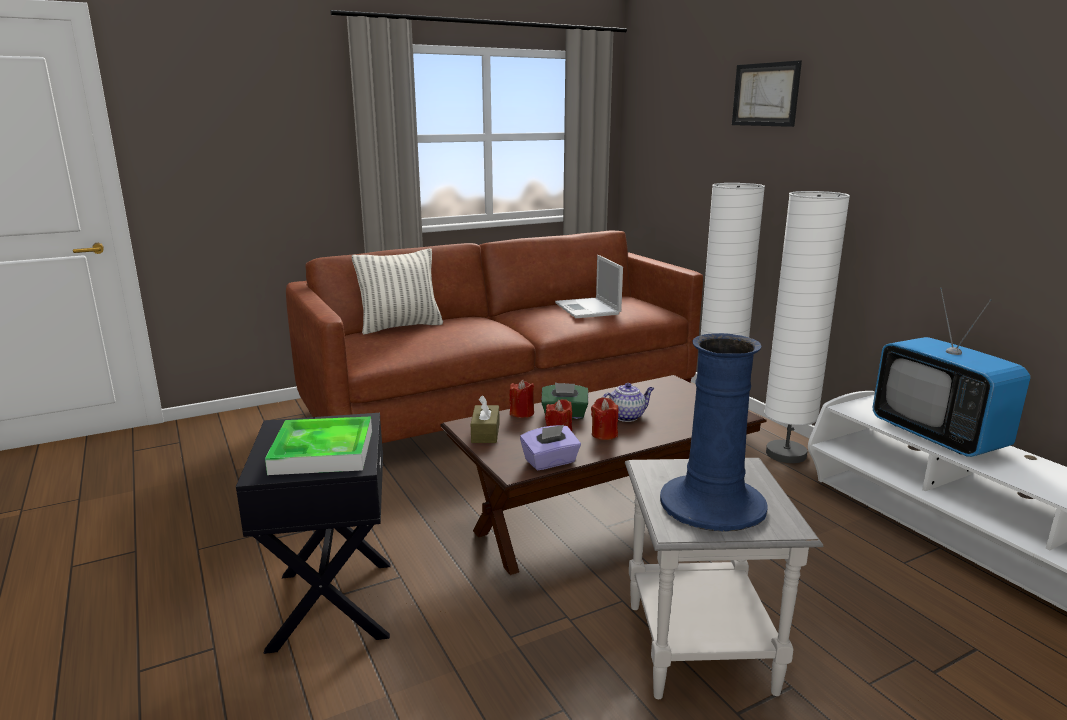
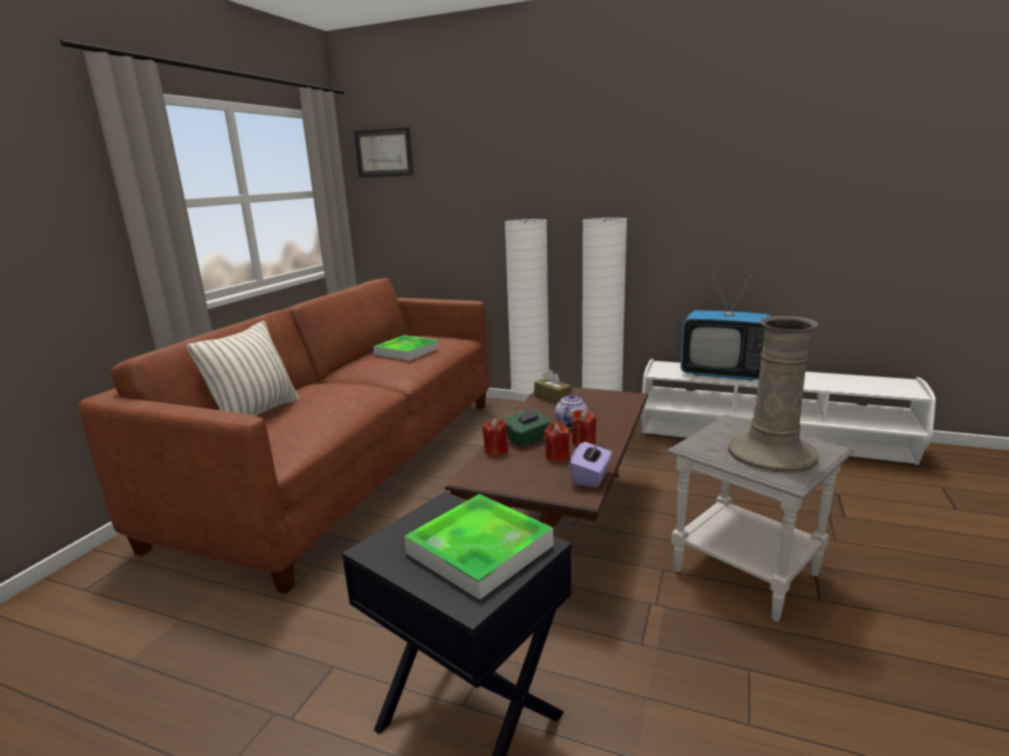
camera: 40 degrees left, 0 degrees up
brown tissue box [471,395,500,443] -> brown tissue box moved to [534,370,572,404]
laptop [555,255,623,318] -> tray [373,335,439,361]
blue vase [660,333,768,532] -> beige vase [728,316,819,473]
picture [732,60,802,127] -> picture moved to [354,127,413,178]

